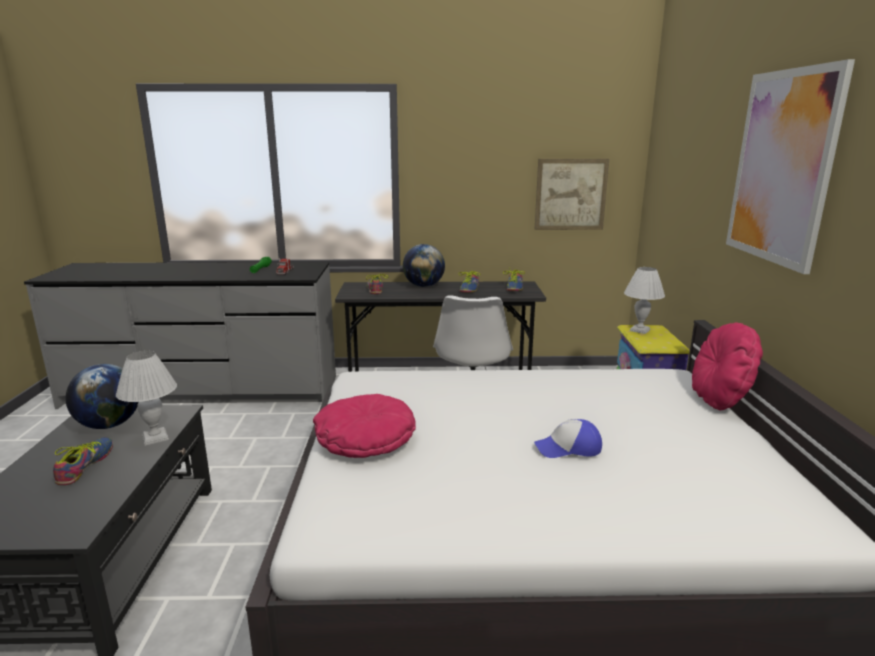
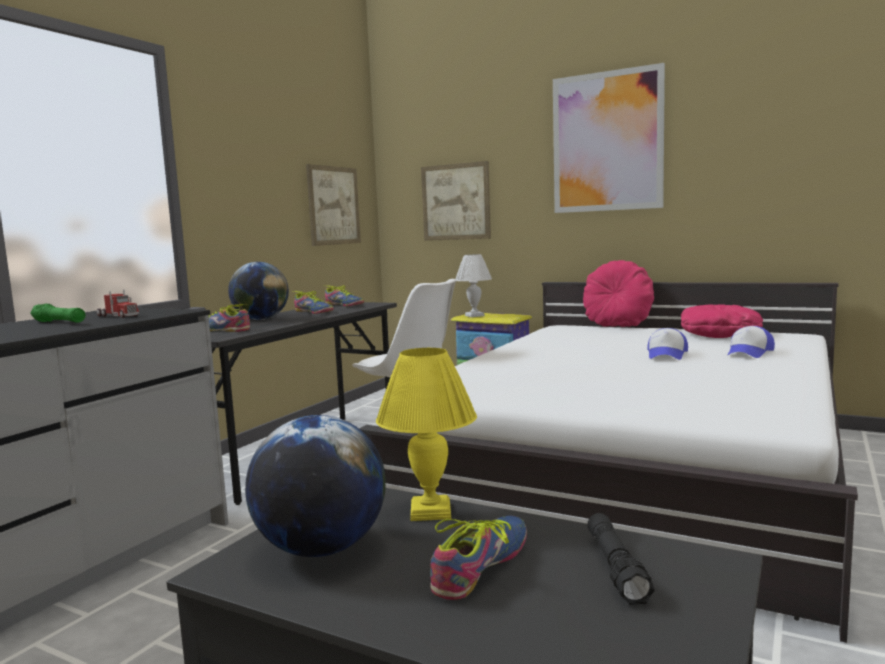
camera: 60 degrees left, 10 degrees down
shoe [53,437,113,485] -> shoe turned 90 degrees clockwise [430,515,527,600]
white table lamp [116,351,177,446] -> yellow table lamp [376,348,477,521]
pink pillow [313,394,416,458] -> pink pillow moved to [681,304,763,338]
none -> picture [421,161,491,241]
none -> black flashlight [588,513,655,605]
none -> cap [728,326,775,358]

